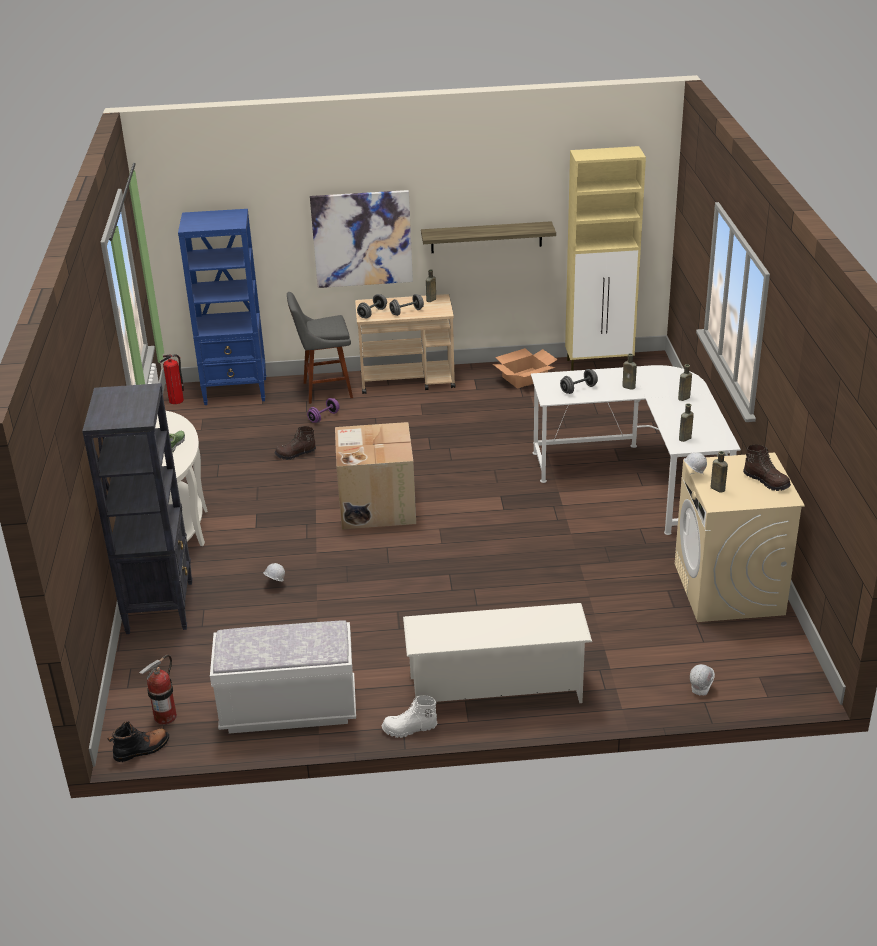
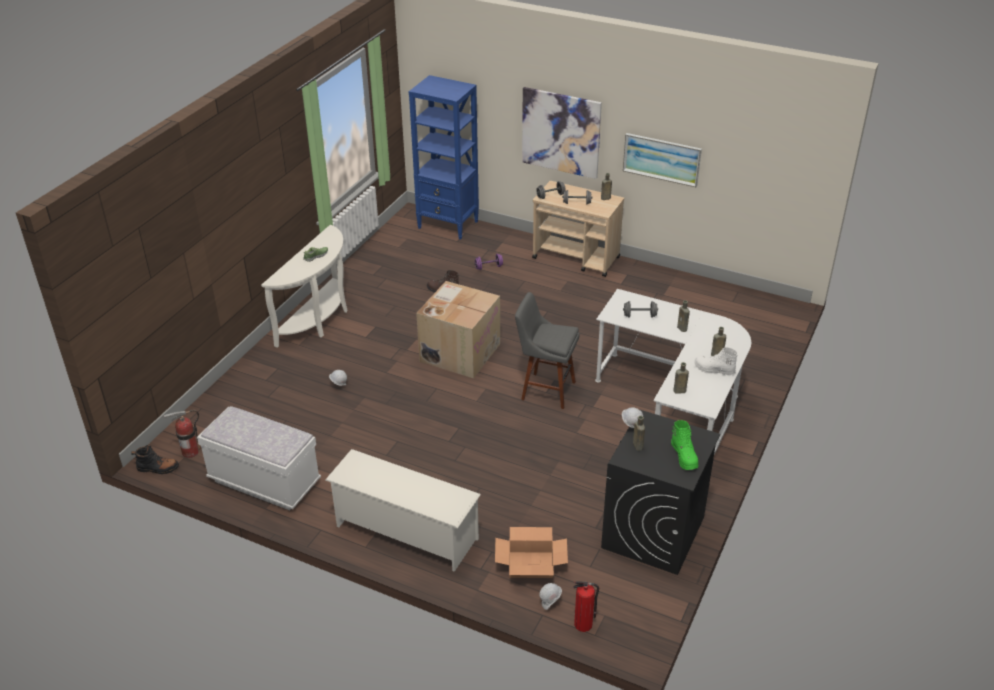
camera: 30 degrees right, 5 degrees up
black bookcase [82,383,192,634] -> none
fire extinguisher [160,354,184,404] -> fire extinguisher moved to [573,581,600,632]
grey stool [287,292,353,404] -> grey stool moved to [515,292,580,409]
white boot [382,695,438,738] -> white boot moved to [694,347,738,375]
shelf [421,221,556,253] -> picture [623,133,702,187]
cardboard box [493,348,558,389] -> cardboard box moved to [495,527,568,578]
beige cabinet [565,146,646,371] -> none
beige washing machine [674,453,805,622] -> black washing machine [601,410,720,575]
brown boot [743,444,791,491] -> green boot [671,420,699,470]

